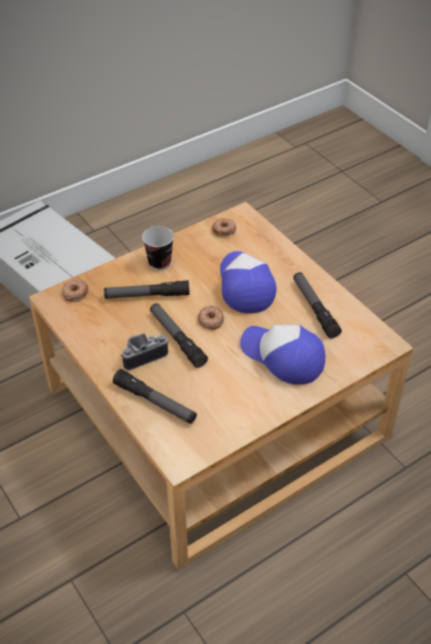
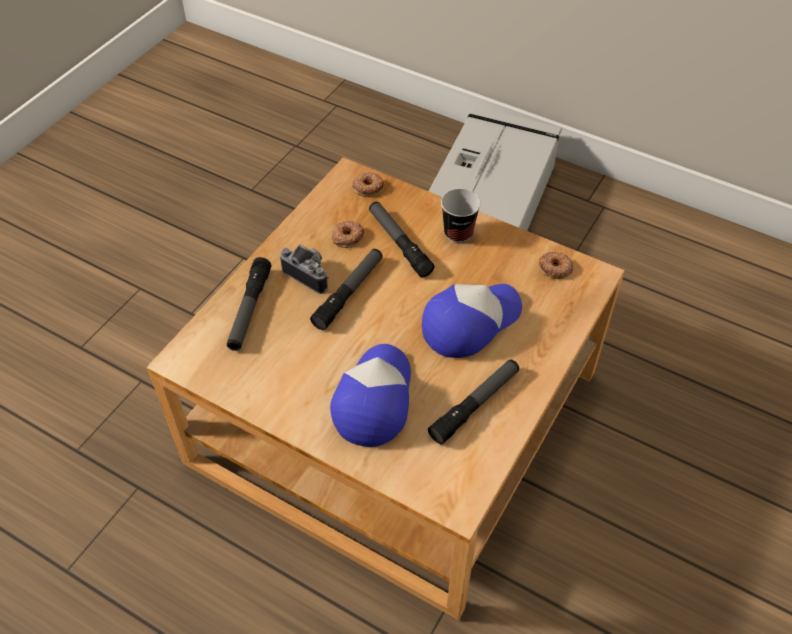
camera: 65 degrees right, 5 degrees up
donut [198,306,224,330] -> donut moved to [332,221,364,248]

